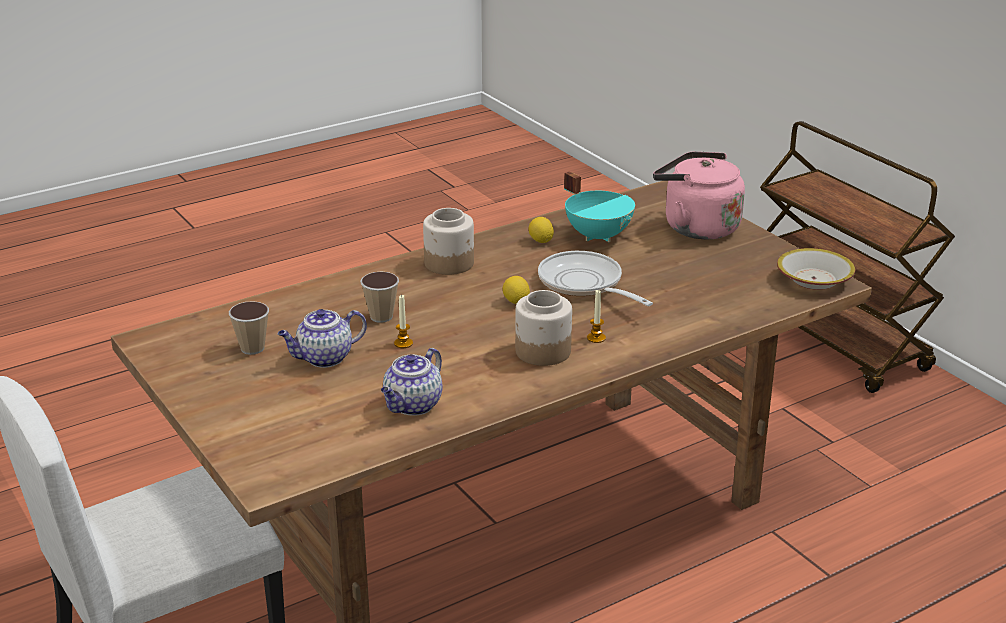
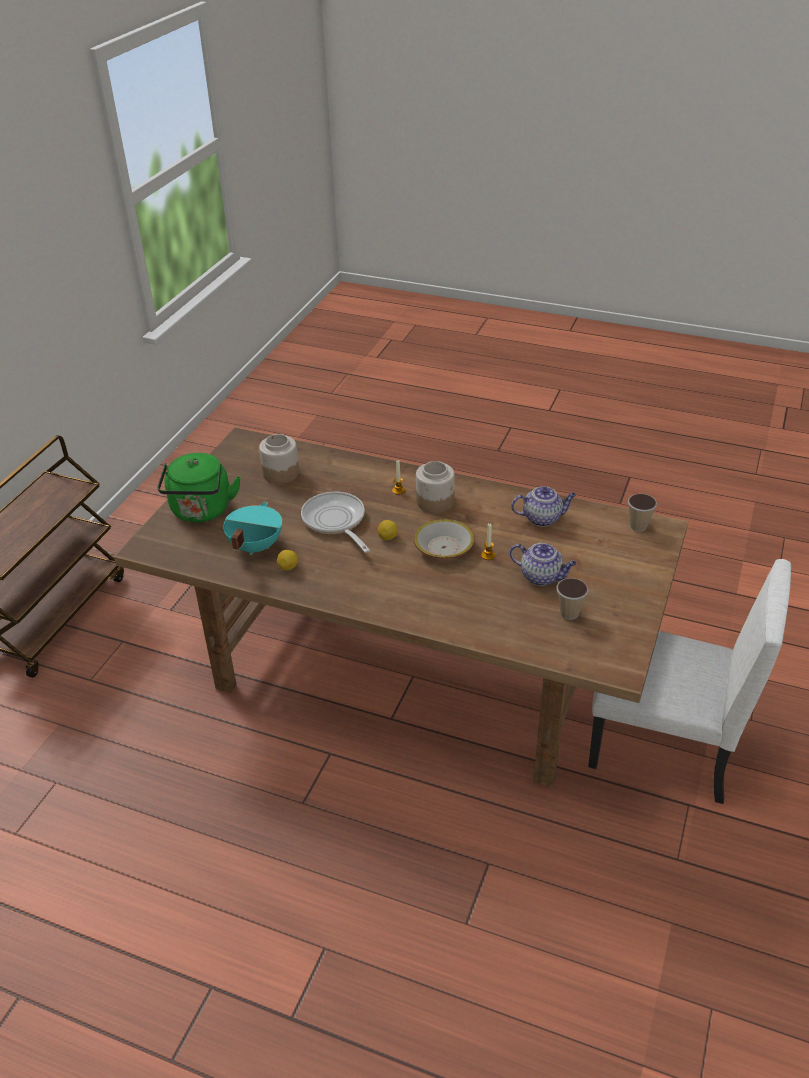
camera: 125 degrees left, 10 degrees up
cup [360,272,399,323] -> cup moved to [628,494,657,532]
jar [423,208,474,275] -> jar moved to [259,434,299,484]
frying pan [538,251,653,306] -> frying pan turned 135 degrees clockwise [301,492,370,553]
pink kettle [653,151,745,239] -> green kettle [157,453,241,523]
bowl [777,248,855,290] -> bowl moved to [414,519,475,559]

